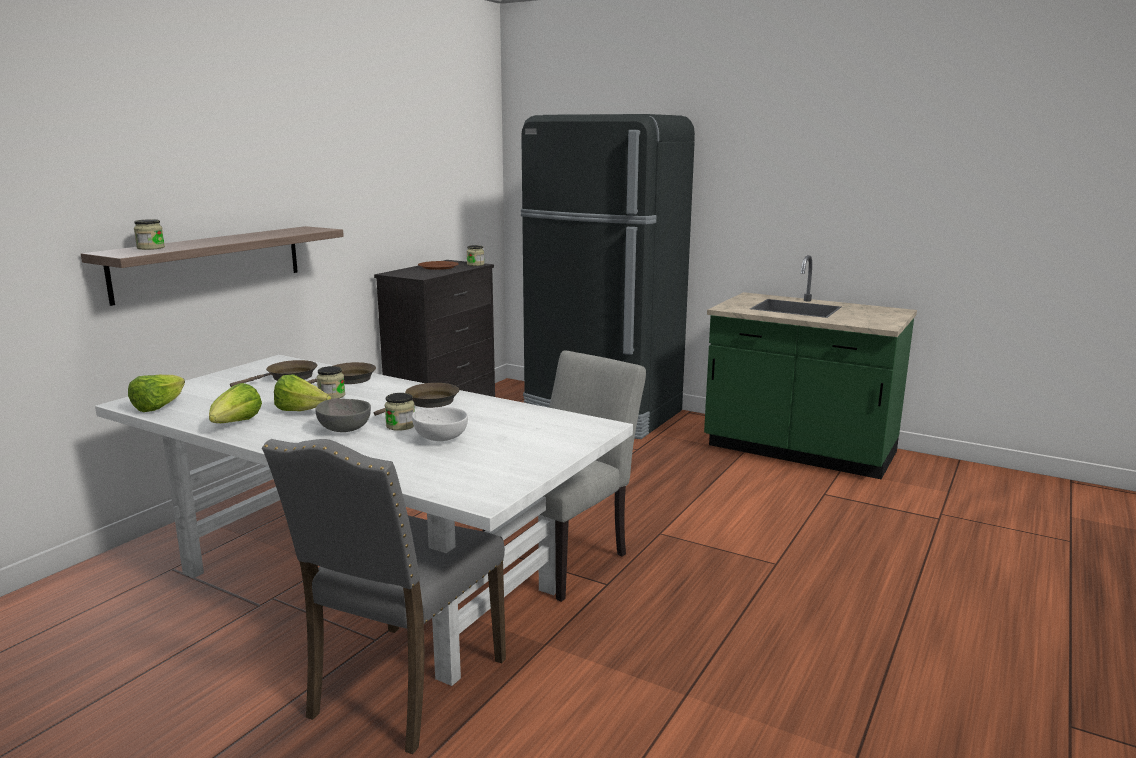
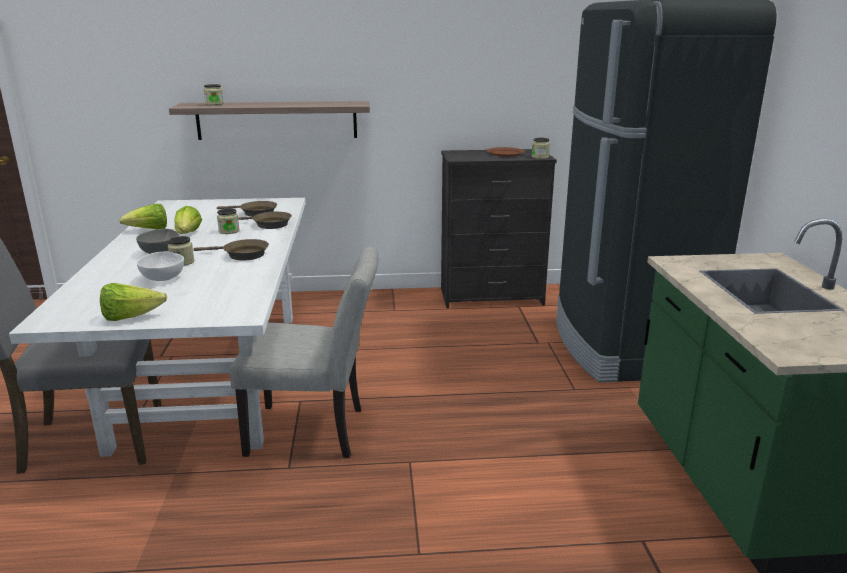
camera: 55 degrees right, 5 degrees up
lettuce [128,375,185,412] -> lettuce moved to [100,283,167,321]

